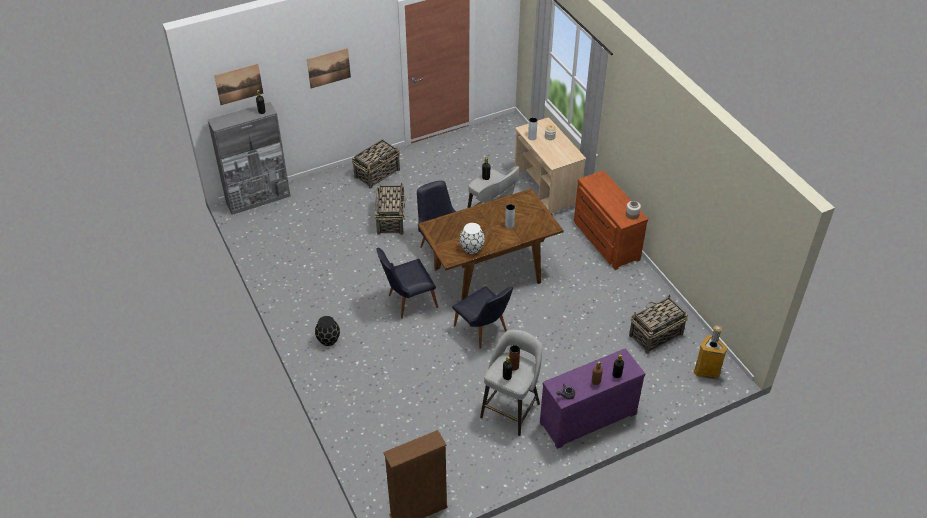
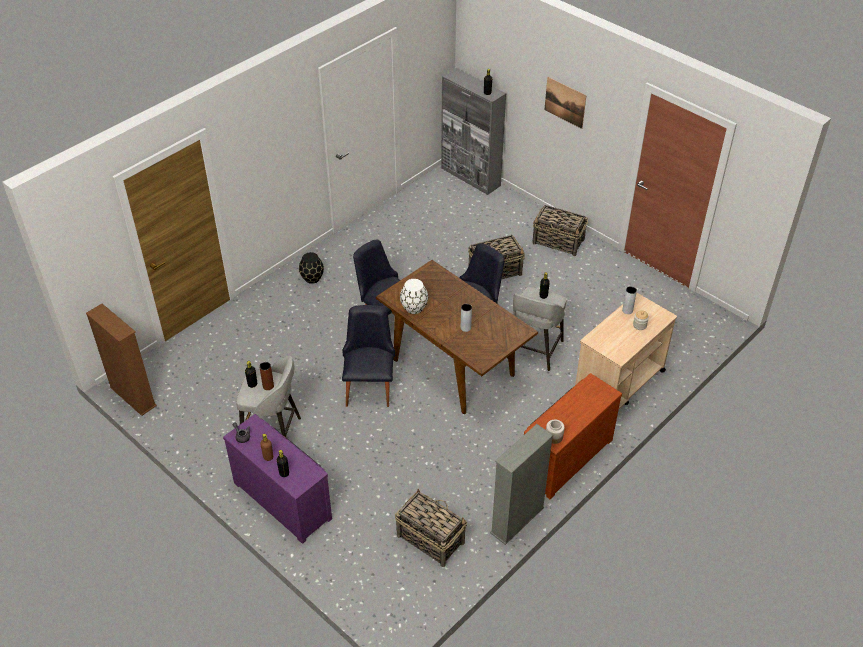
camera: 70 degrees right, 0 degrees up
picture [214,64,263,105] -> none
black chair [452,286,513,349] -> black chair turned 150 degrees clockwise [342,305,395,407]
trash can [694,325,728,380] -> none
none -> grey bookcase [490,424,553,545]

